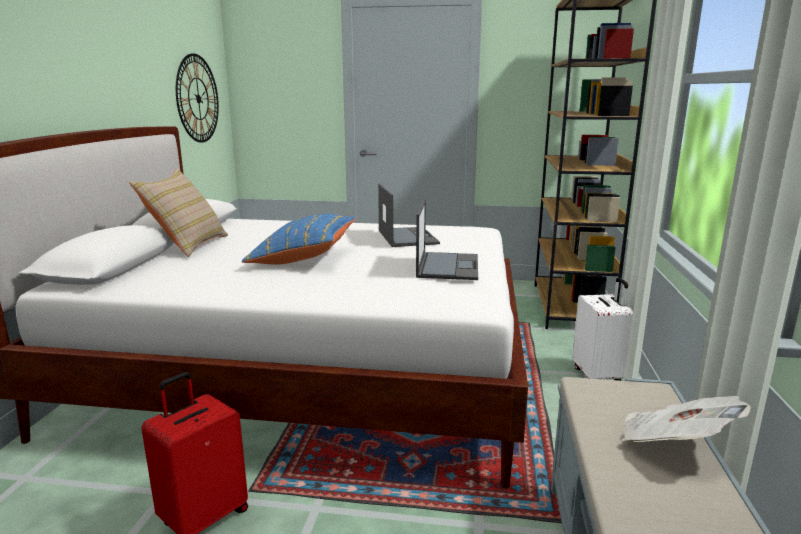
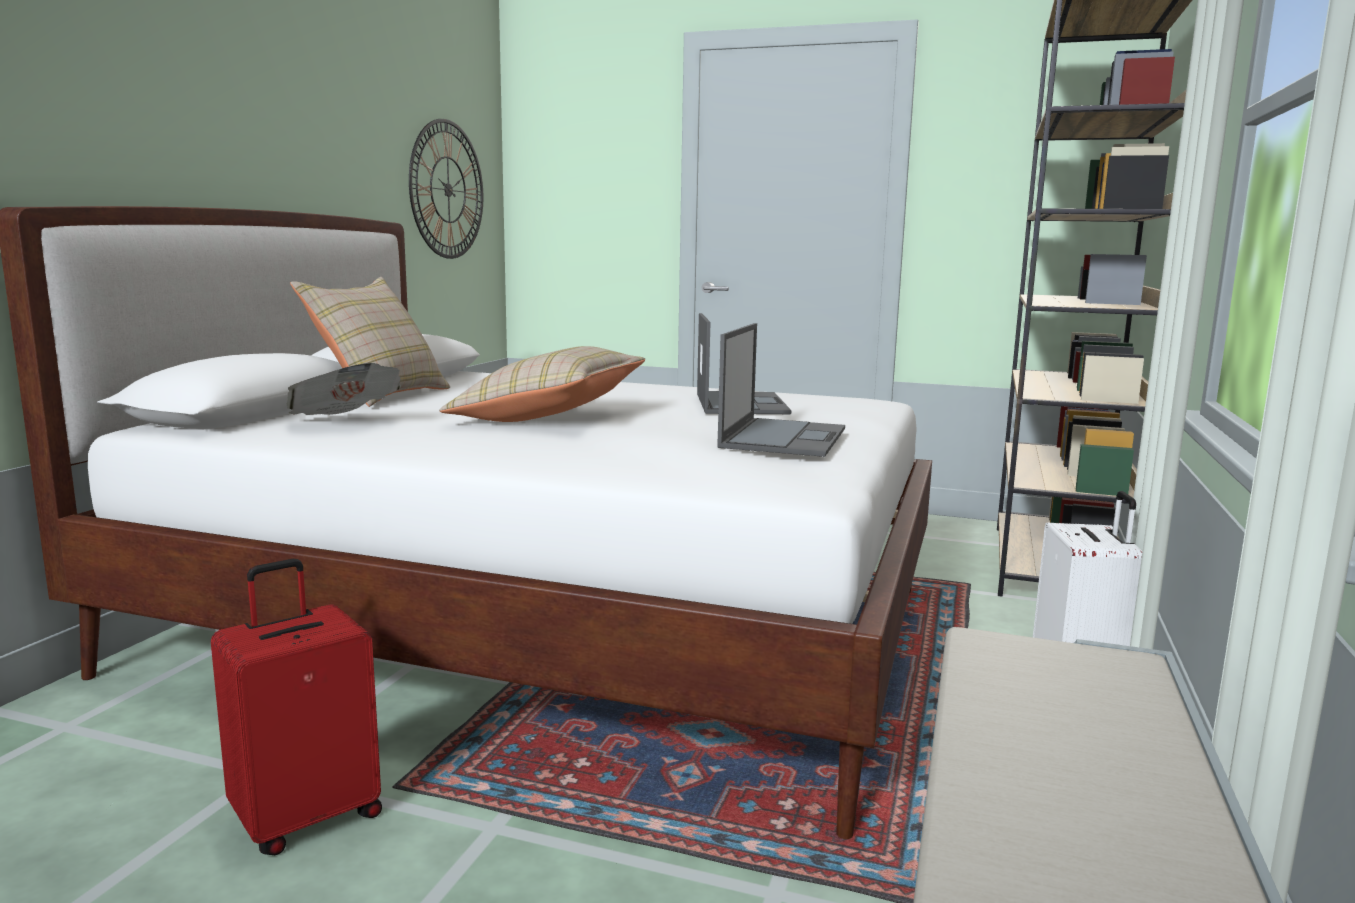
camera: 10 degrees right, 5 degrees down
blue pillow [241,214,356,265] -> beige pillow [439,346,645,422]
newspaper [621,396,751,442] -> newspaper moved to [287,363,401,415]

